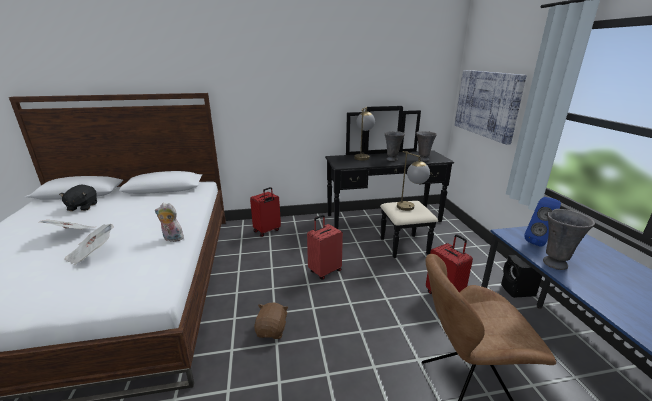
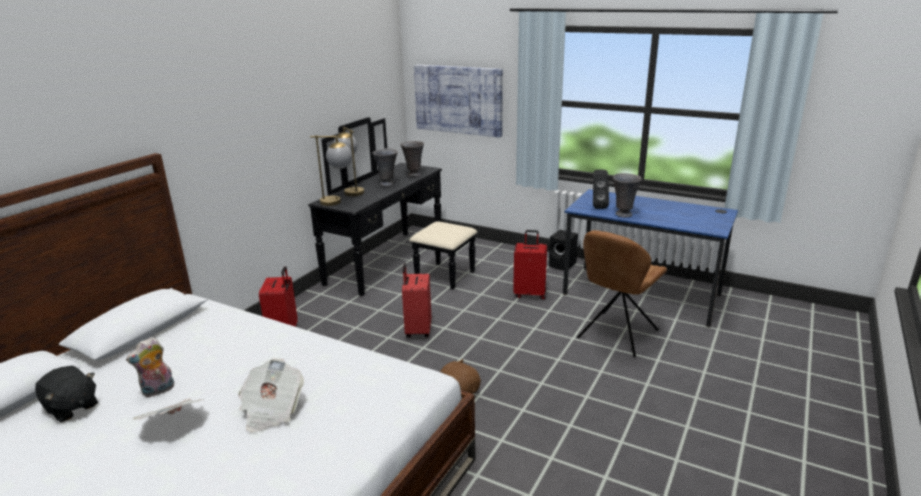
camera: 50 degrees left, 0 degrees up
plush toy [155,203,184,242] -> plush toy moved to [126,337,175,397]
table lamp [397,151,430,211] -> table lamp moved to [310,135,352,206]
blue speaker [524,197,561,247] -> black speaker [593,170,609,209]

